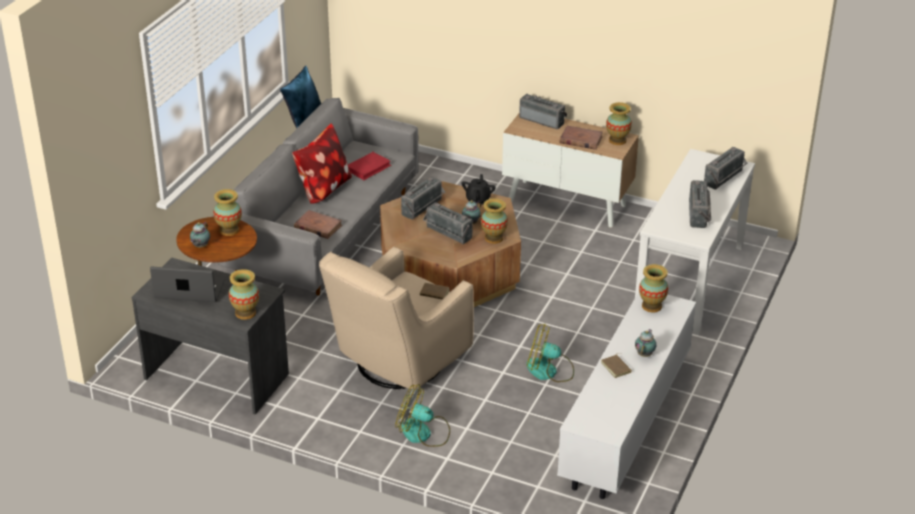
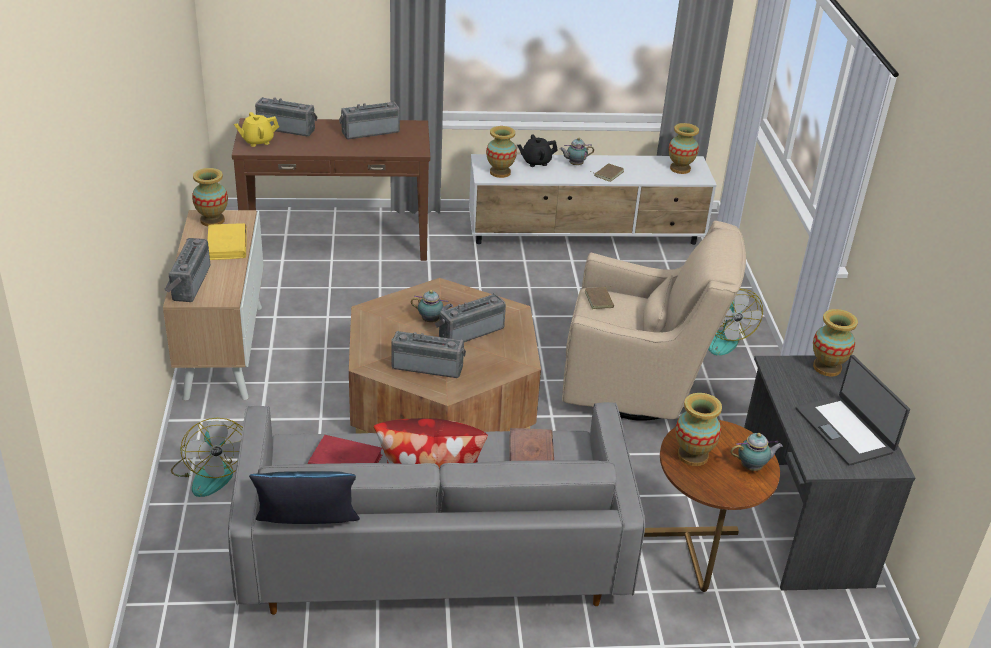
camera: 120 degrees left, 0 degrees up
radio [423,202,473,244] -> radio turned 135 degrees counterclockwise [435,294,506,342]
black teapot [462,174,496,205] -> black teapot moved to [517,135,558,167]
vase [481,198,508,244] -> vase moved to [668,123,699,174]
fan [526,324,574,382] -> fan moved to [171,418,243,497]
brown book [560,126,603,150] -> yellow book [207,223,247,260]
white console table [635,149,755,335] -> brown console table [232,118,430,261]
none -> yellow teapot [234,112,279,147]

